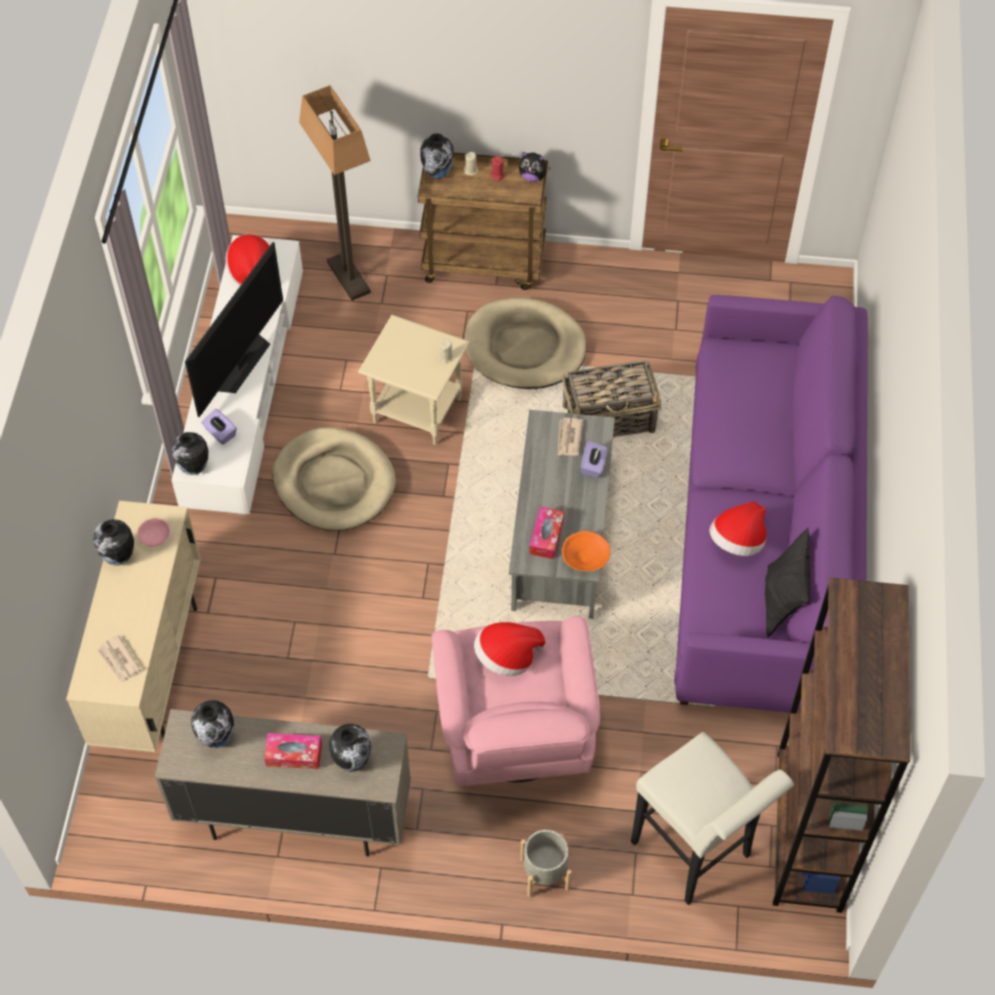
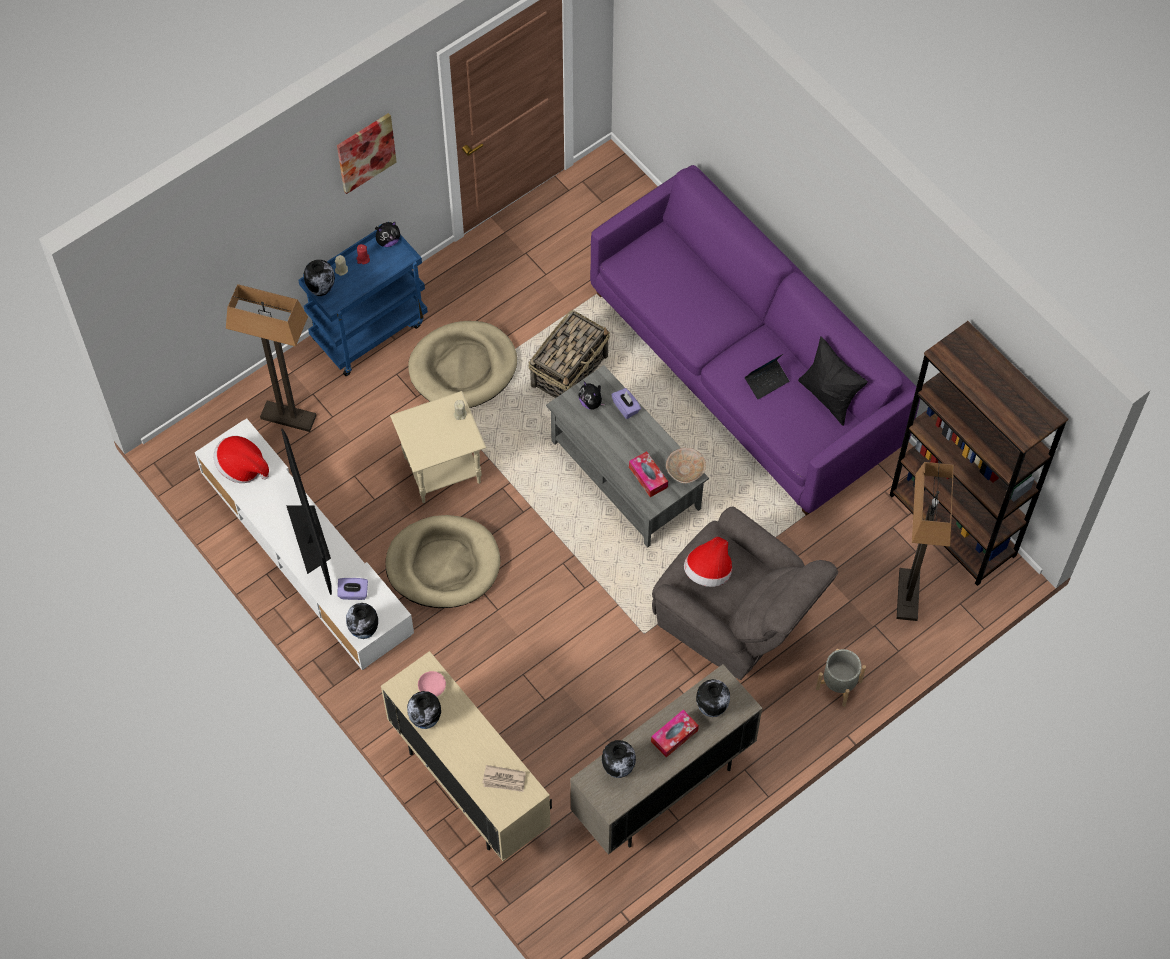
camera: 45 degrees left, 5 degrees up
brown cart [418,153,548,290] -> blue cart [298,224,428,376]
pink armchair [432,616,600,786] -> grey armchair [652,507,838,680]
newspaper [558,418,583,456] -> plush toy [578,381,605,409]
orange bowl [562,531,610,571] -> beige bowl [666,448,706,483]
white stool [631,732,794,905] -> floor lamp [897,462,954,621]
hat [709,501,767,556] -> laptop [745,354,789,399]
none -> picture [337,113,397,194]

